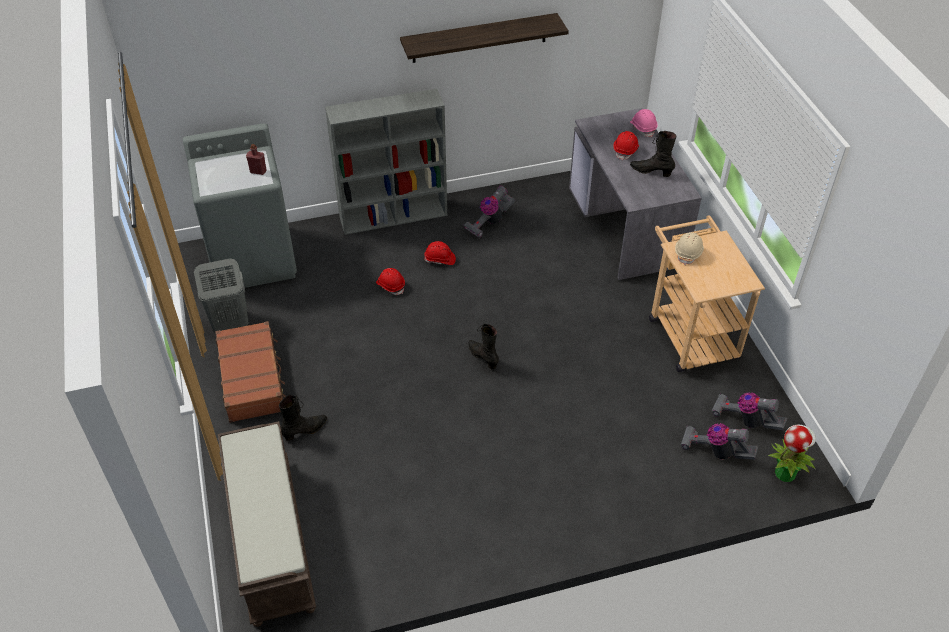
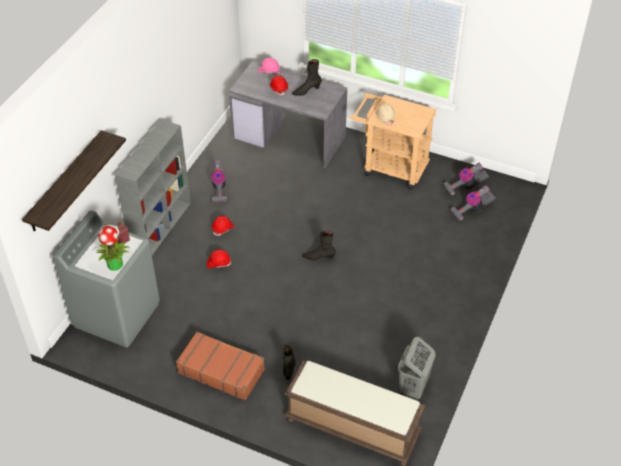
camera: 50 degrees left, 0 degrees up
grey laundry basket [194,258,249,332] -> grey laundry basket moved to [398,337,435,400]
shelf [400,13,569,63] -> shelf moved to [22,130,126,231]
potted plant [768,424,816,482] -> potted plant moved to [96,225,130,271]

